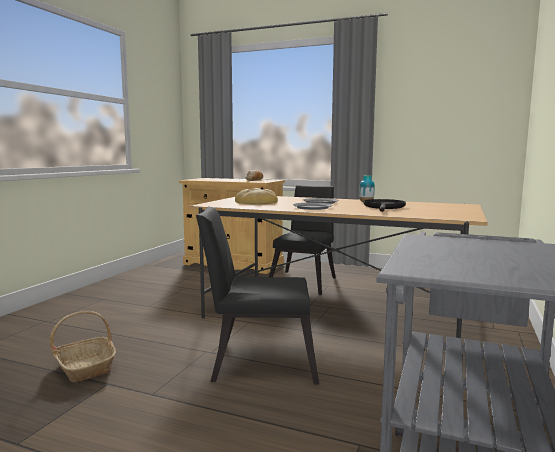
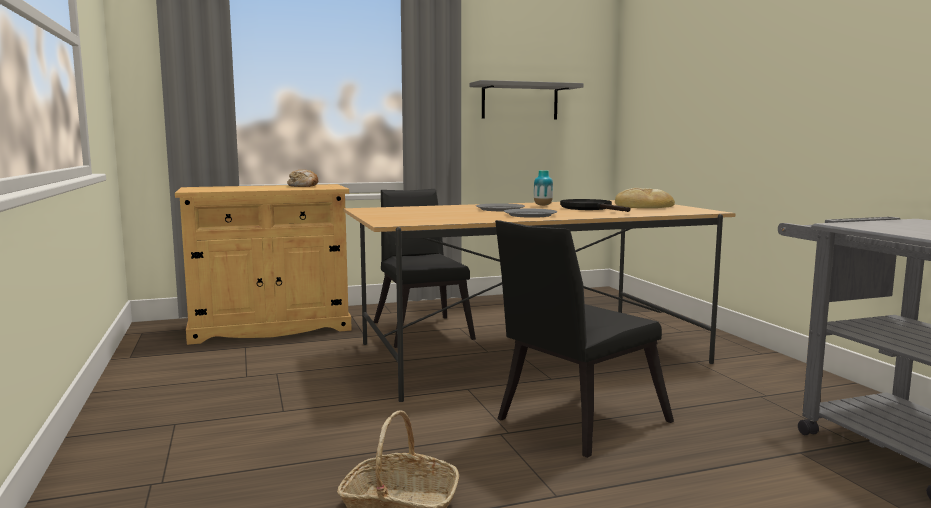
camera: 40 degrees left, 0 degrees up
bread [235,188,278,204] -> bread moved to [615,188,675,208]
none -> grey shelf [470,80,584,119]

